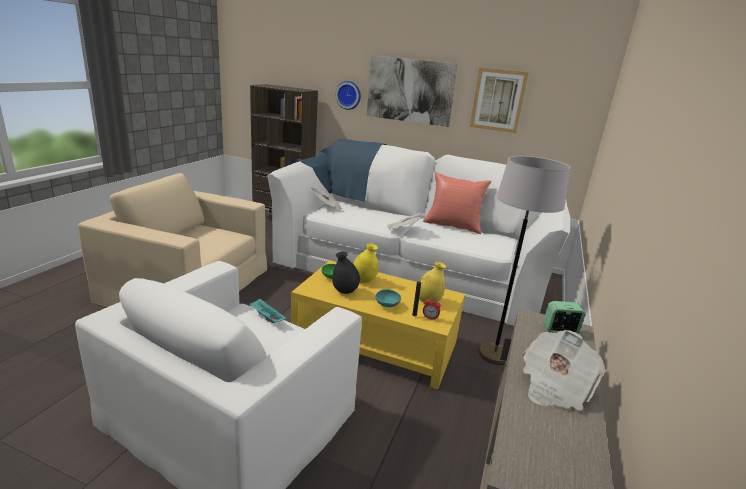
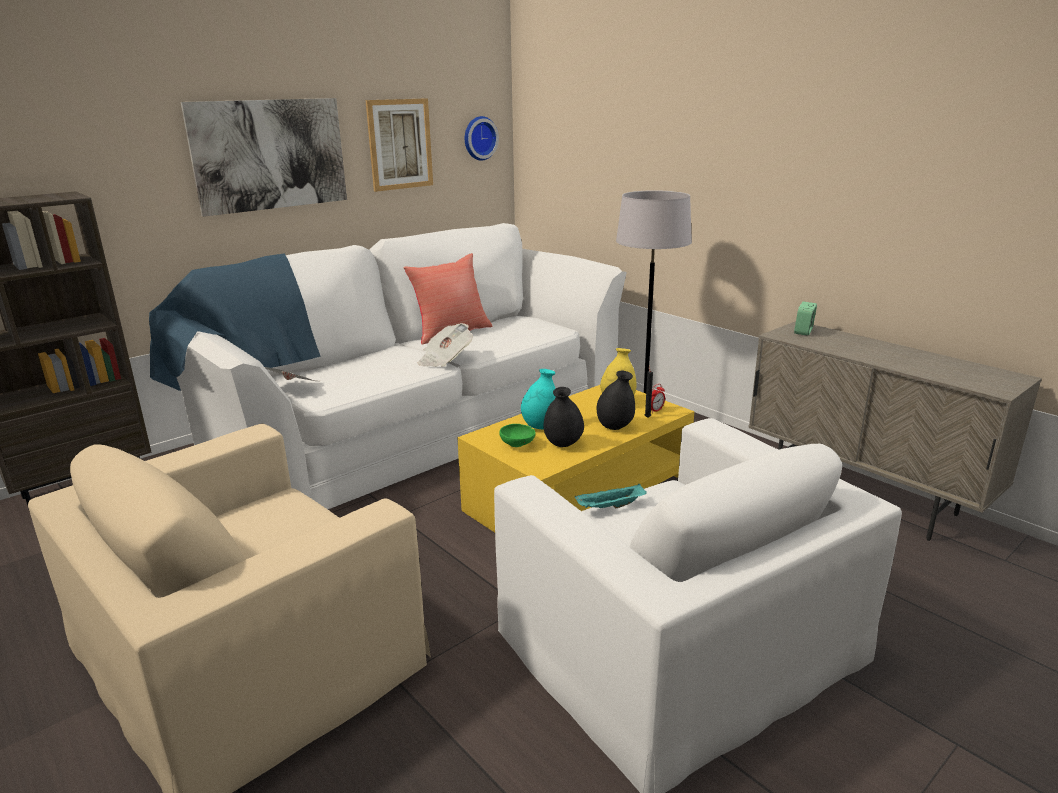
camera: 60 degrees left, 0 degrees up
wall clock [336,81,361,110] -> wall clock moved to [465,116,499,161]
yellow vase [353,243,378,283] -> turquoise vase [521,369,556,429]
turquoise bowl [376,289,401,307] -> black vase [597,371,635,430]
newspaper [523,330,605,410] -> none

